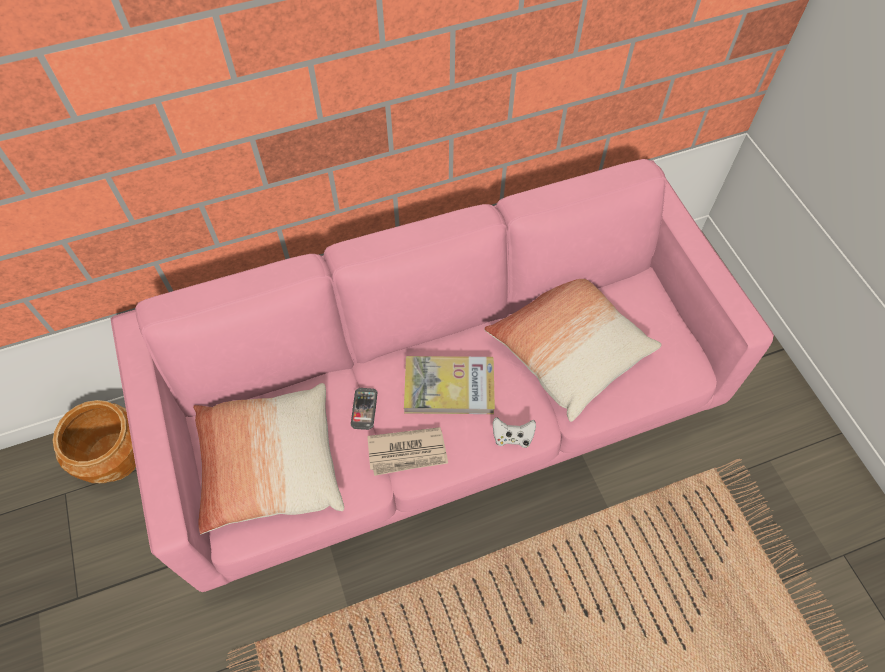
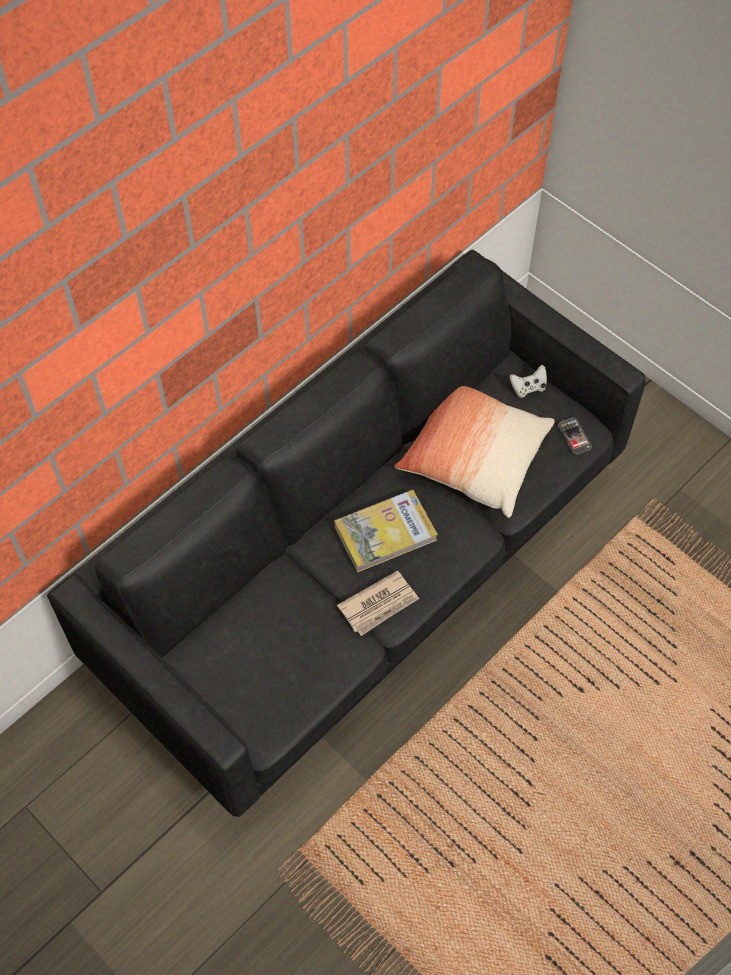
camera: 25 degrees left, 0 degrees up
brown planter [52,400,136,483] -> none
pink sofa [111,159,774,592] -> black sofa [47,250,646,817]
pillow [193,383,344,534] -> none
phone [351,388,377,430] -> phone moved to [558,417,592,455]
white game controller [493,417,536,448] -> white game controller moved to [510,365,547,398]

